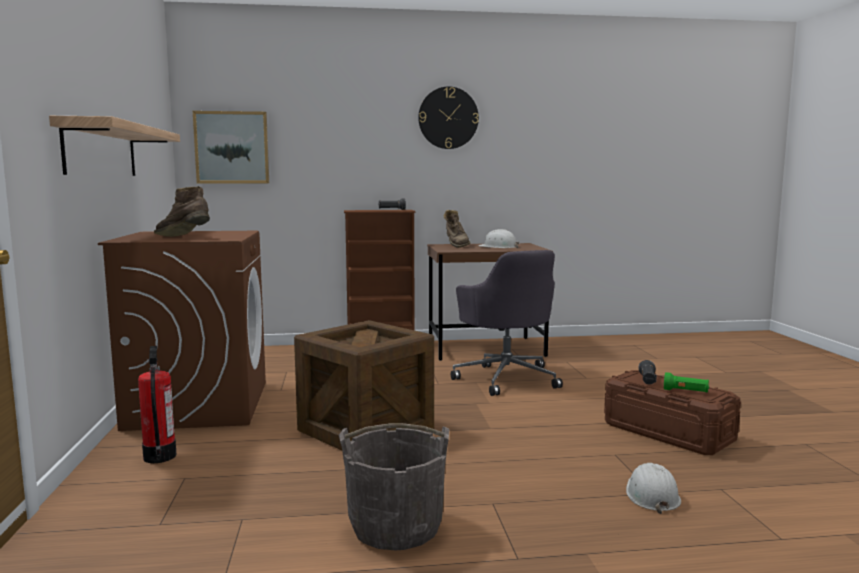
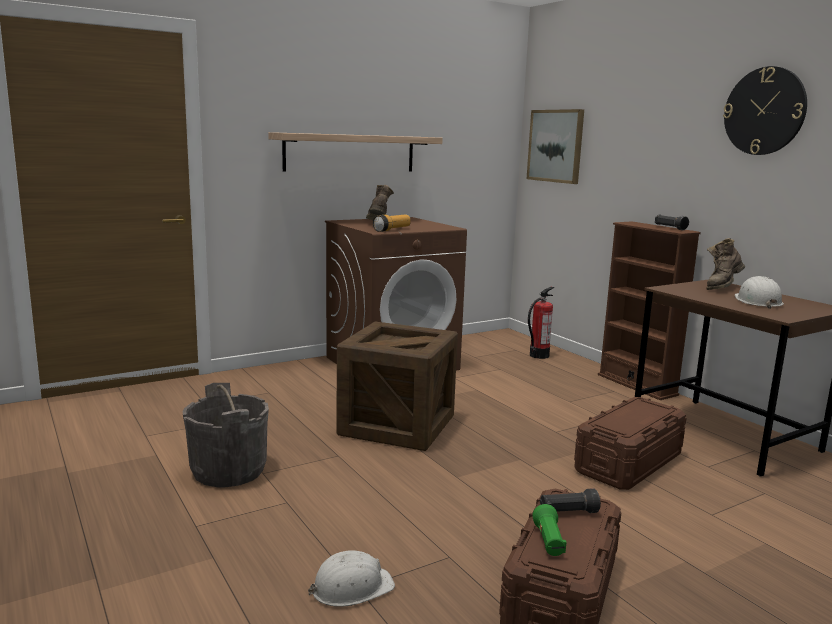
camera: 65 degrees right, 5 degrees up
fire extinguisher [138,346,177,463] -> fire extinguisher moved to [528,287,555,359]
grey office chair [451,250,563,396] -> brown storage box [574,397,686,490]
none -> flashlight [373,215,411,232]

